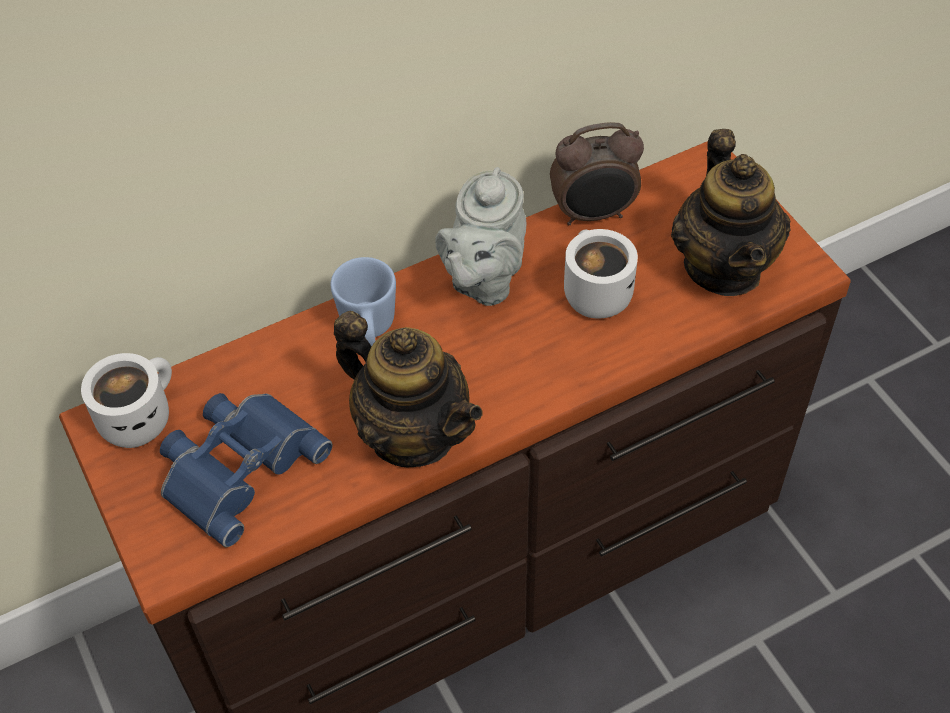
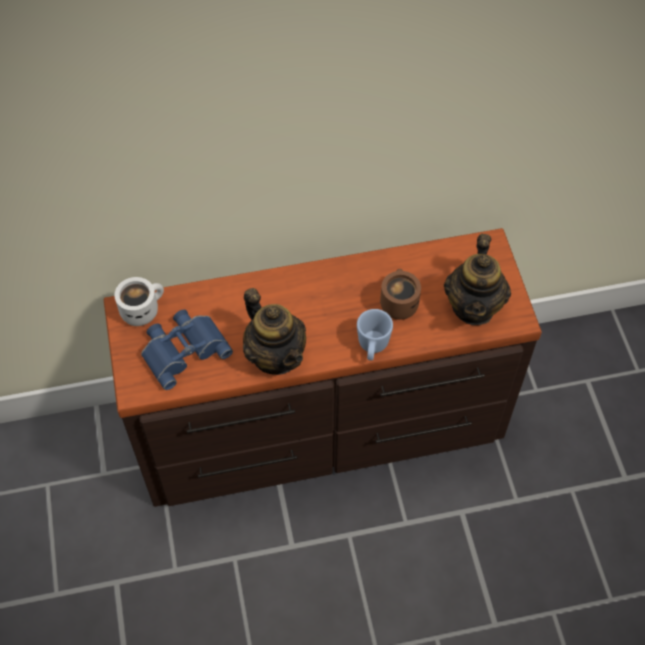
camera: 15 degrees right, 5 degrees up
blue mug [331,257,396,347] -> blue mug moved to [357,309,393,361]
grey teapot [435,167,526,306] -> none
alarm clock [550,122,644,225] -> none
white mug [564,229,638,319] -> brown mug [380,269,421,320]

